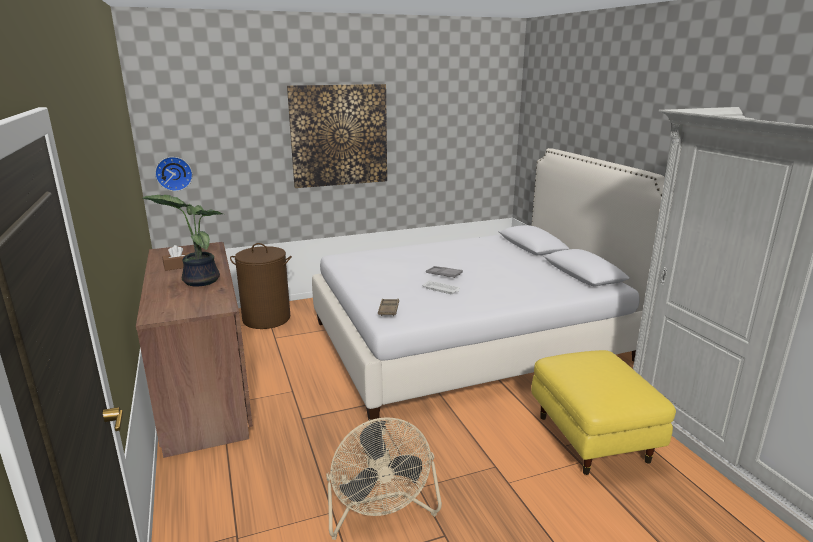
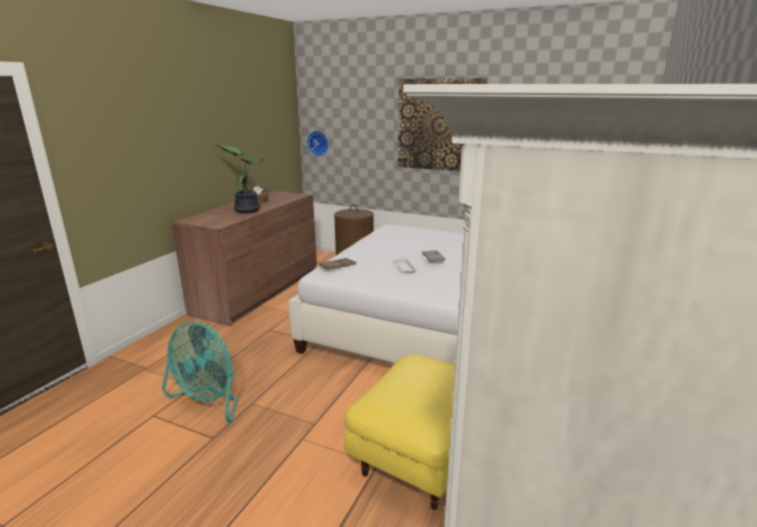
camera: 45 degrees right, 0 degrees up
beige fan [326,416,442,540] -> turquoise fan [162,321,238,424]

